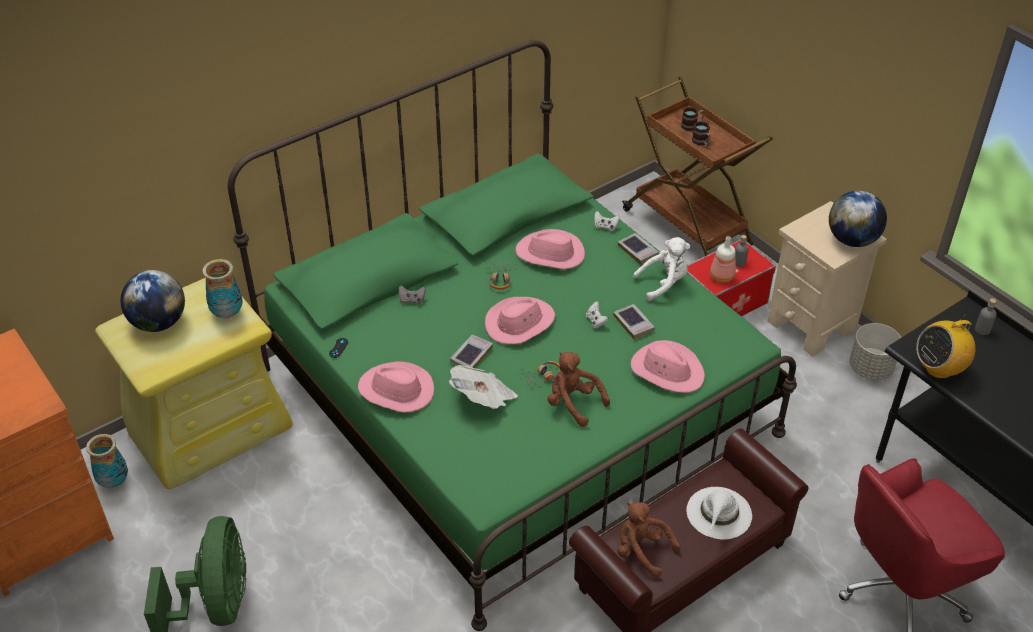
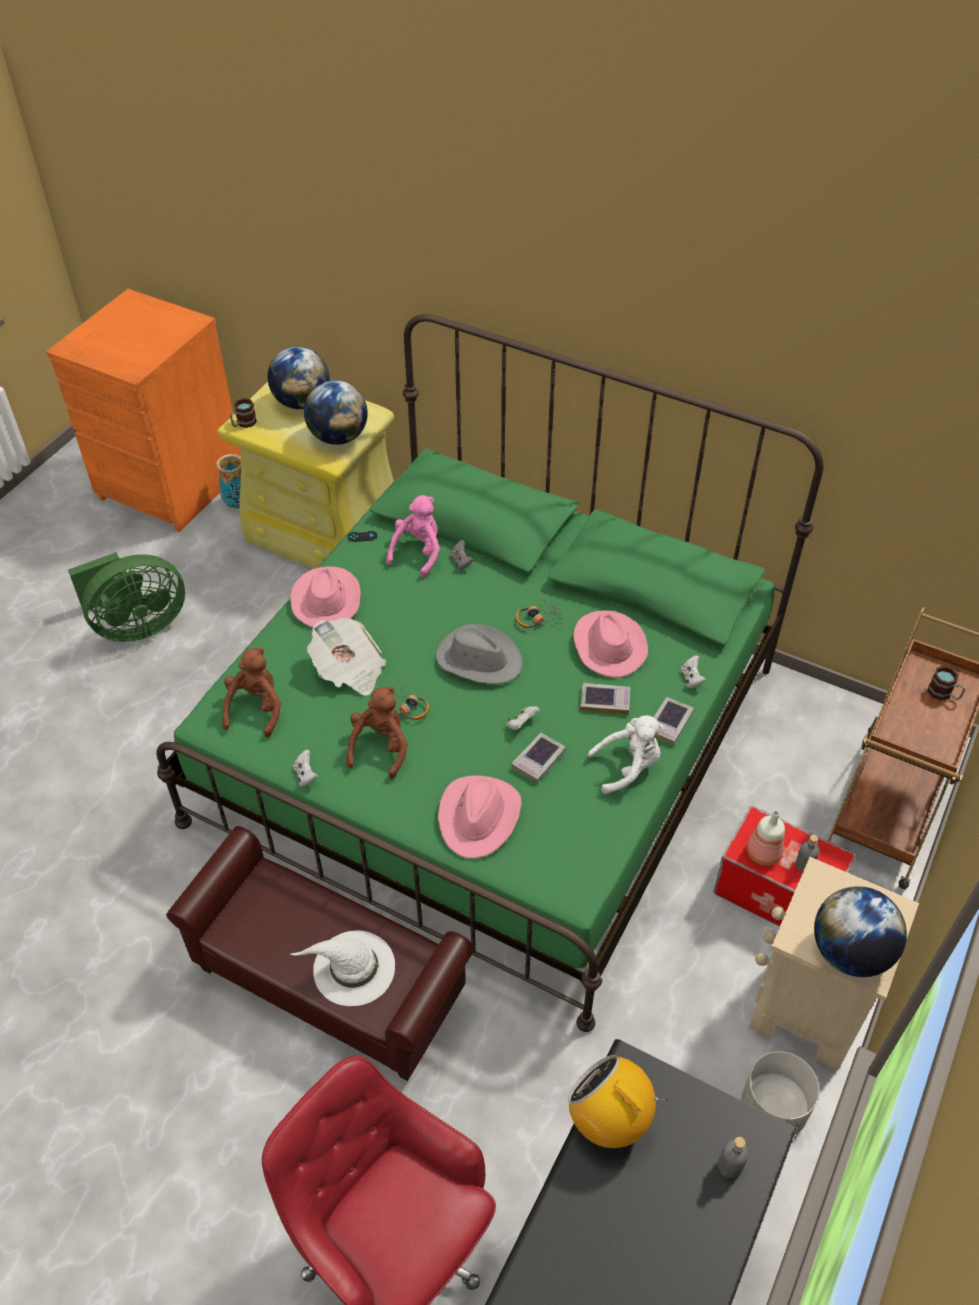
camera: 65 degrees right, 5 degrees up
vase [202,259,243,319] -> globe [304,380,368,445]
book [450,335,493,368] -> book moved to [580,683,630,715]
pink hat [485,297,555,344] -> grey hat [436,624,523,684]
brown plush toy [617,502,680,578] -> brown plush toy moved to [222,648,281,737]
white plush toy [633,237,690,301] -> white plush toy turned 60 degrees counterclockwise [587,715,665,794]
mug [692,121,710,146] -> mug moved to [230,398,257,428]
none -> white game controller [293,750,318,787]
none -> pink plush toy [386,495,440,577]

